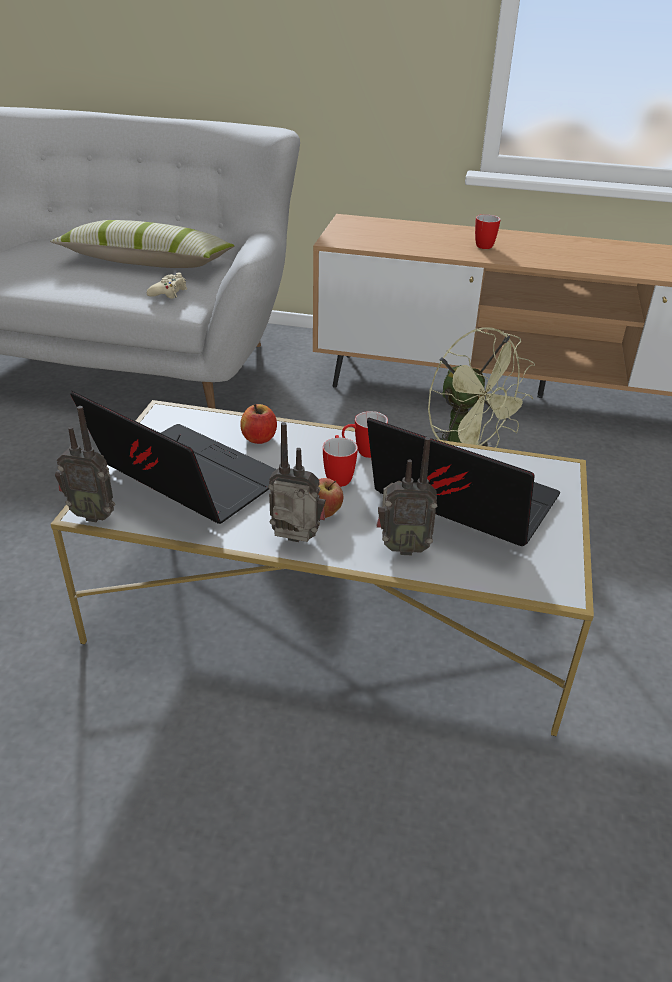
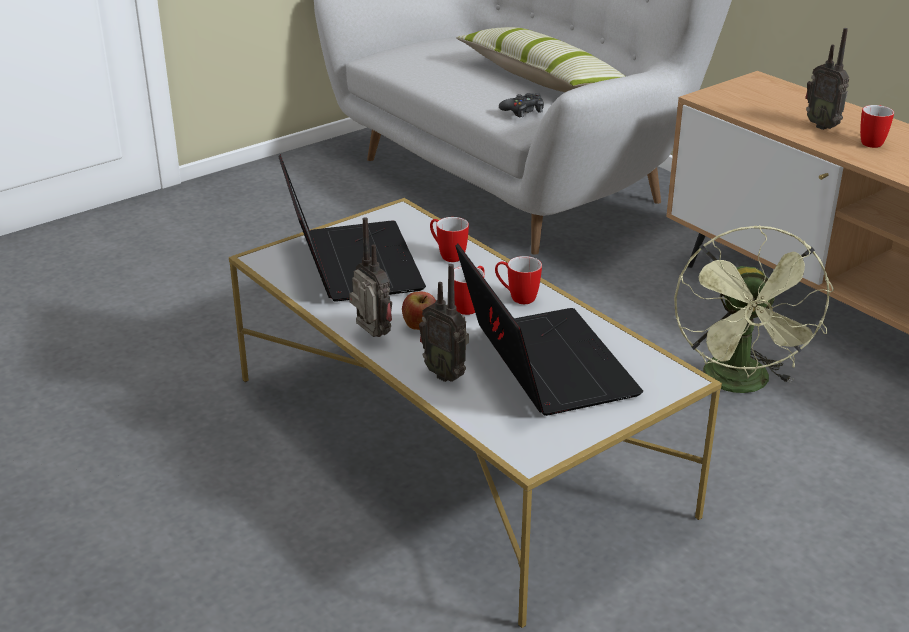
camera: 40 degrees right, 5 degrees down
radio [55,406,115,522] -> radio moved to [805,28,849,130]
beige game controller [147,273,187,299] -> black game controller [499,93,544,117]
apple [240,404,277,444] -> mug [430,217,469,262]

